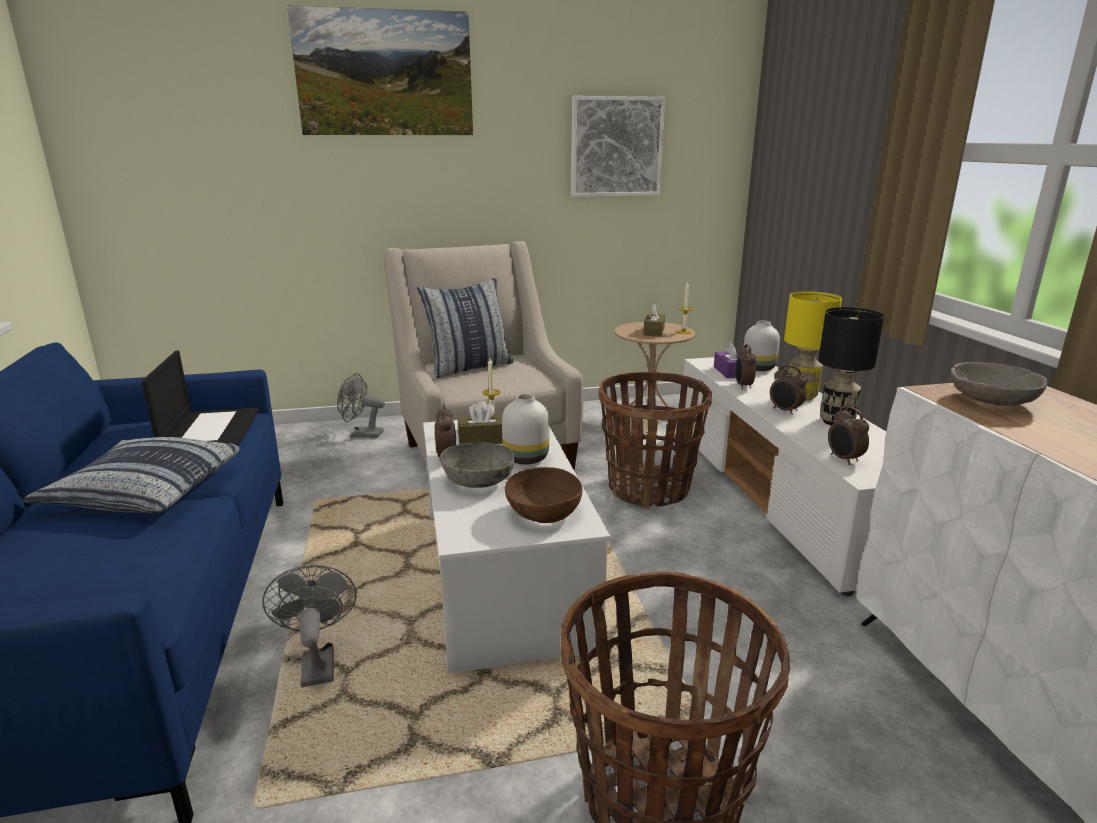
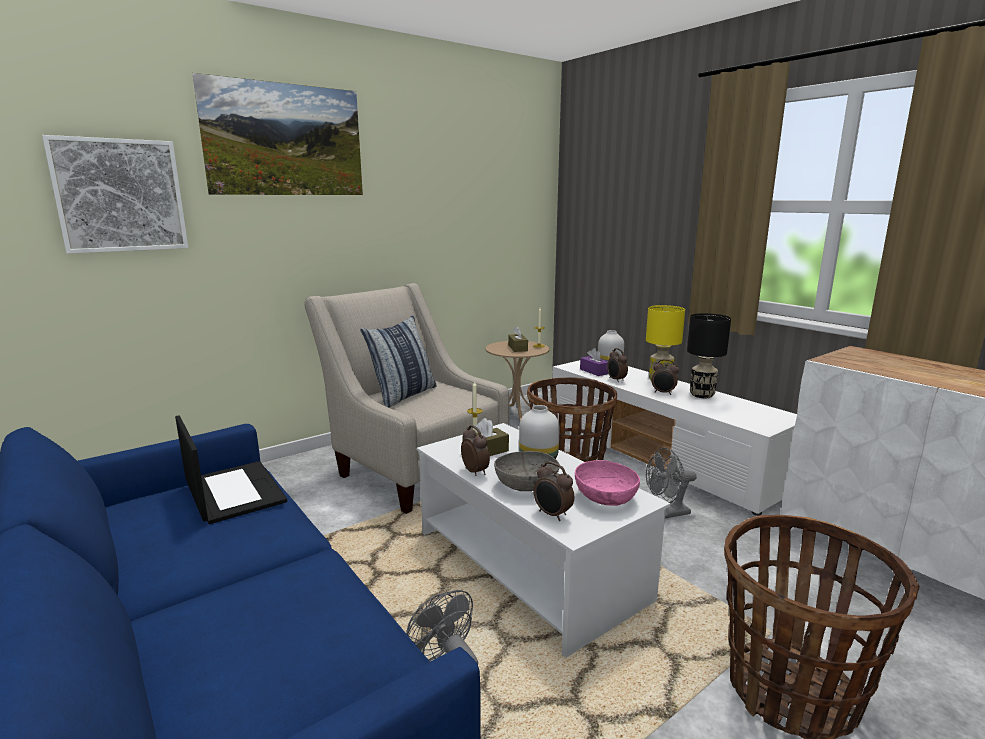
camera: 25 degrees left, 5 degrees down
pillow [22,437,241,513] -> none
grey fan [337,373,385,438] -> grey fan moved to [646,448,697,519]
brown bowl [504,467,583,523] -> pink bowl [575,460,640,506]
picture [571,96,665,197] -> picture moved to [42,135,188,254]
alarm clock [828,406,869,465] -> alarm clock moved to [533,461,574,521]
grey bowl [950,362,1047,406] -> none

